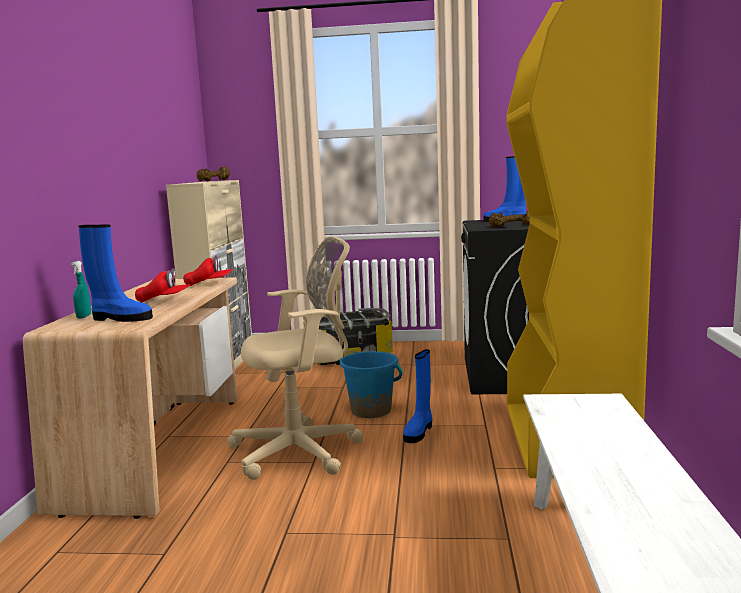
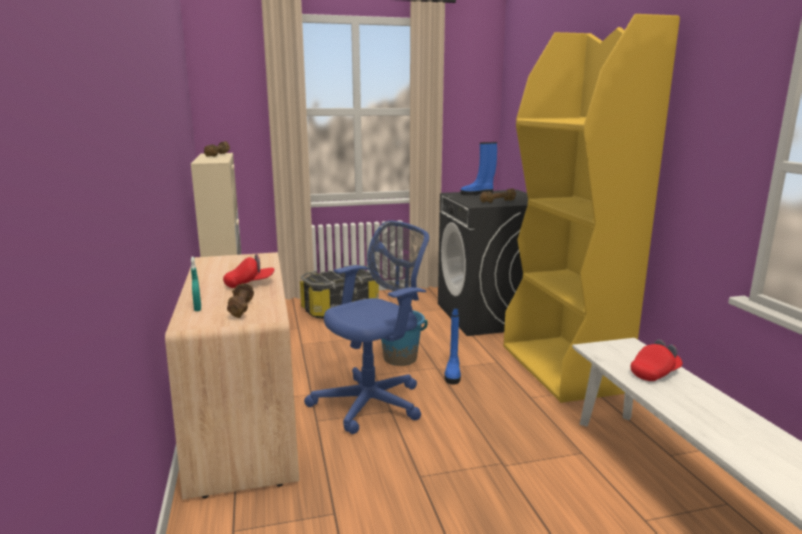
camera: 20 degrees left, 5 degrees up
blue boot [78,225,153,322] -> brown dumbbell [227,283,254,318]
red cap [183,255,232,286] -> red cap moved to [631,339,683,381]
beige office chair [227,236,363,480] -> blue office chair [304,221,429,434]

